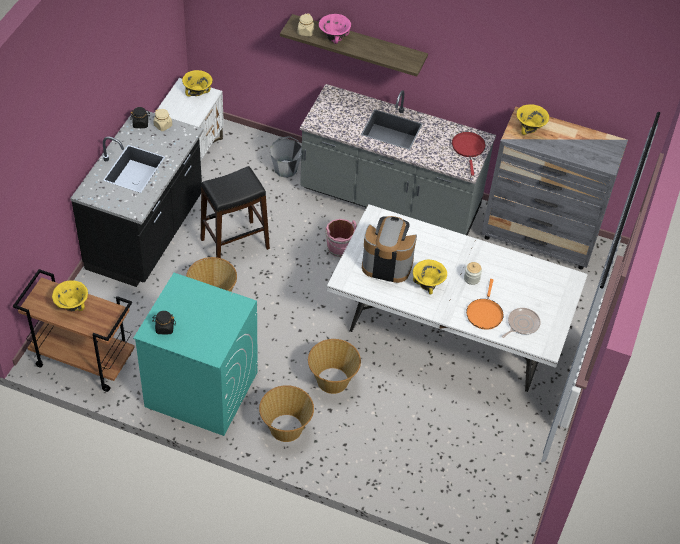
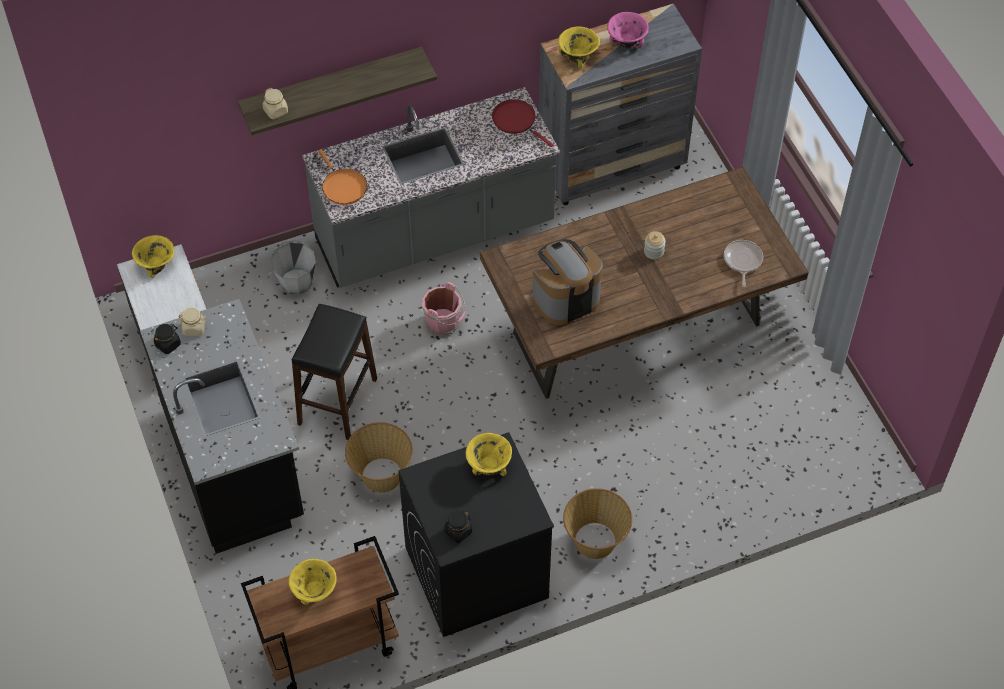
camera: 40 degrees left, 5 degrees up
turquoise washing machine [133,273,258,436] -> black washing machine [398,432,554,637]
basket [308,339,361,394] -> none
pink bowl [319,14,351,44] -> pink bowl moved to [607,12,649,48]
white dining table [327,204,588,392] -> brown dining table [480,167,809,399]
yellow bowl [413,260,447,295] -> yellow bowl moved to [466,433,512,476]
orange frying pan [466,279,504,330] -> orange frying pan moved to [318,149,367,205]

